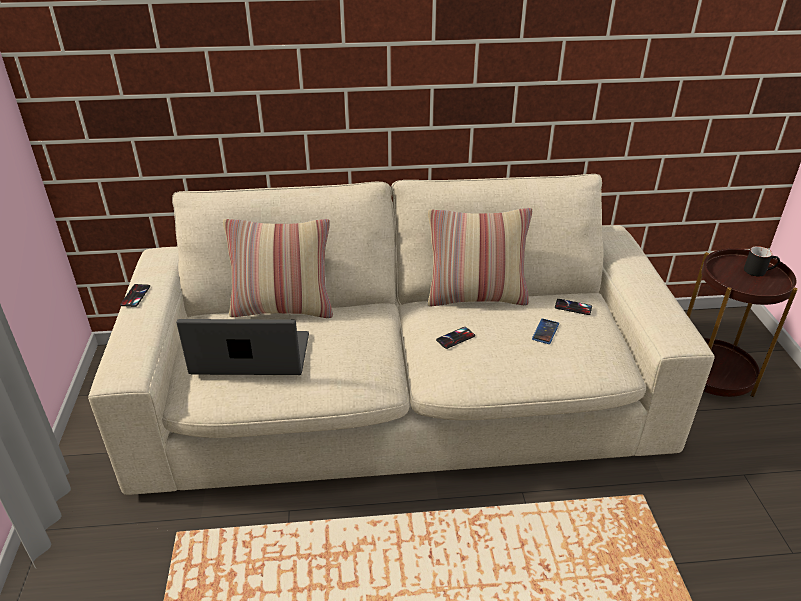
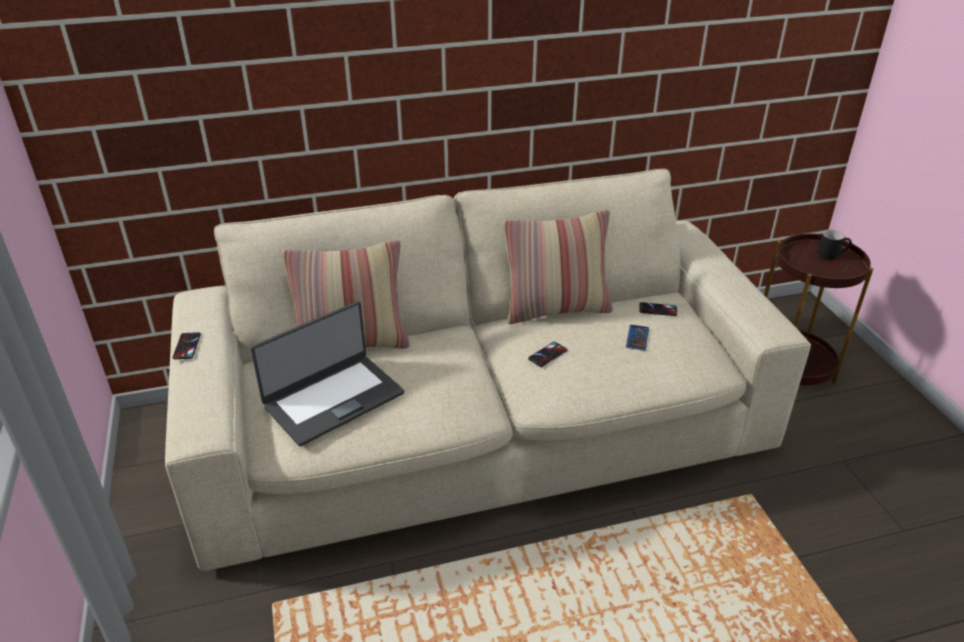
camera: 10 degrees left, 0 degrees up
laptop [176,319,309,375] -> laptop turned 150 degrees clockwise [250,301,404,446]

